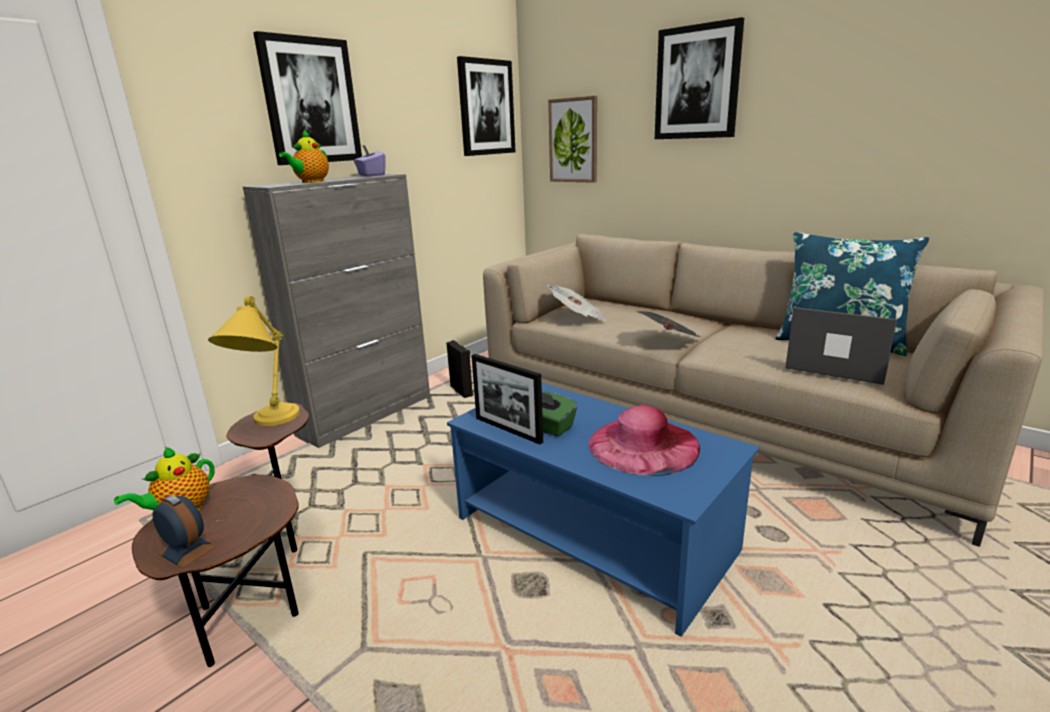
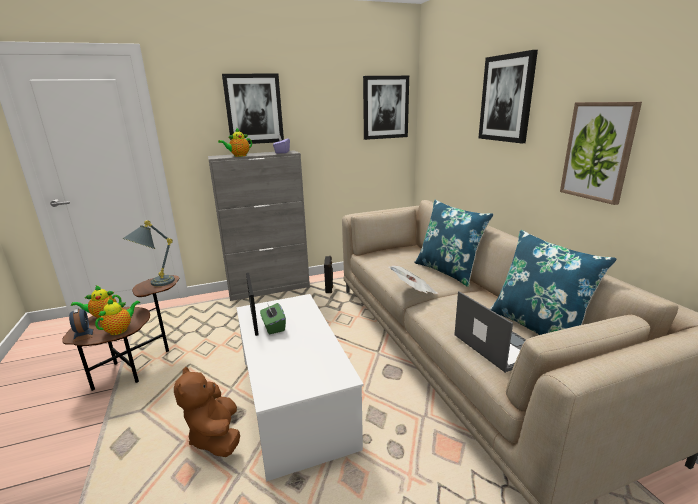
camera: 30 degrees right, 0 degrees up
yellow table lamp [208,296,300,426] -> grey table lamp [122,220,175,286]
blue coffee table [447,383,759,637] -> white coffee table [236,294,364,482]
newspaper [547,285,606,321] -> none
picture [548,96,597,183] -> picture moved to [560,102,642,205]
pink hat [589,405,700,476] -> none
none -> teapot [95,298,140,335]
none -> brown plush toy [174,367,240,457]
none -> blue pillow [414,200,494,287]

